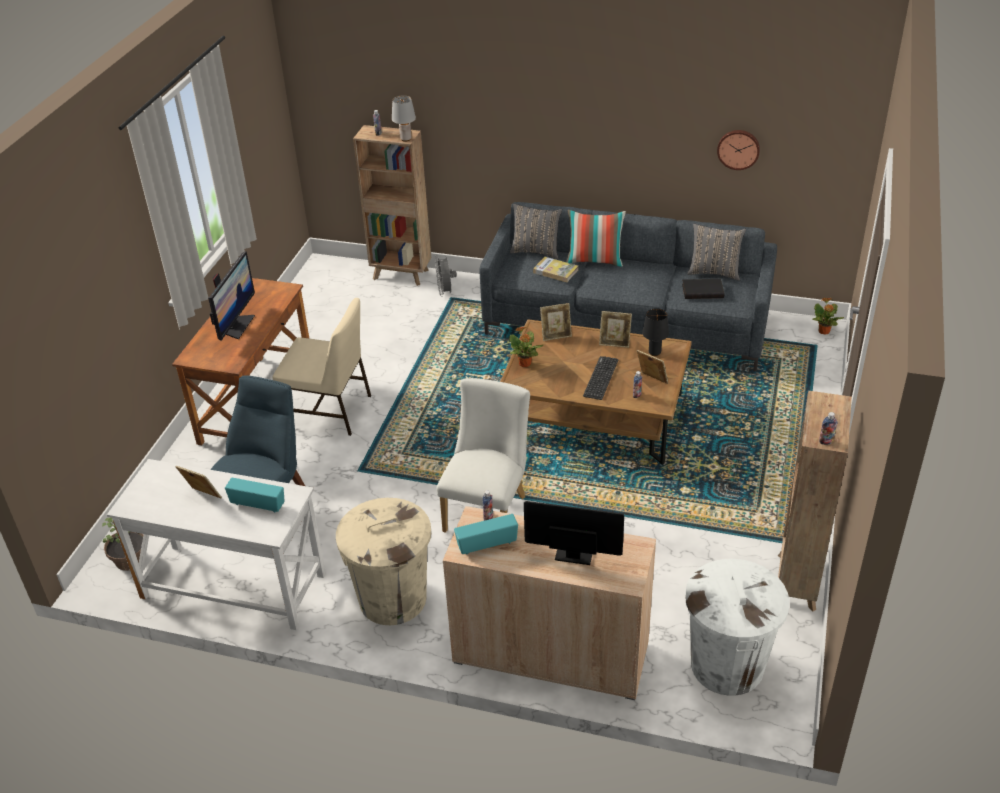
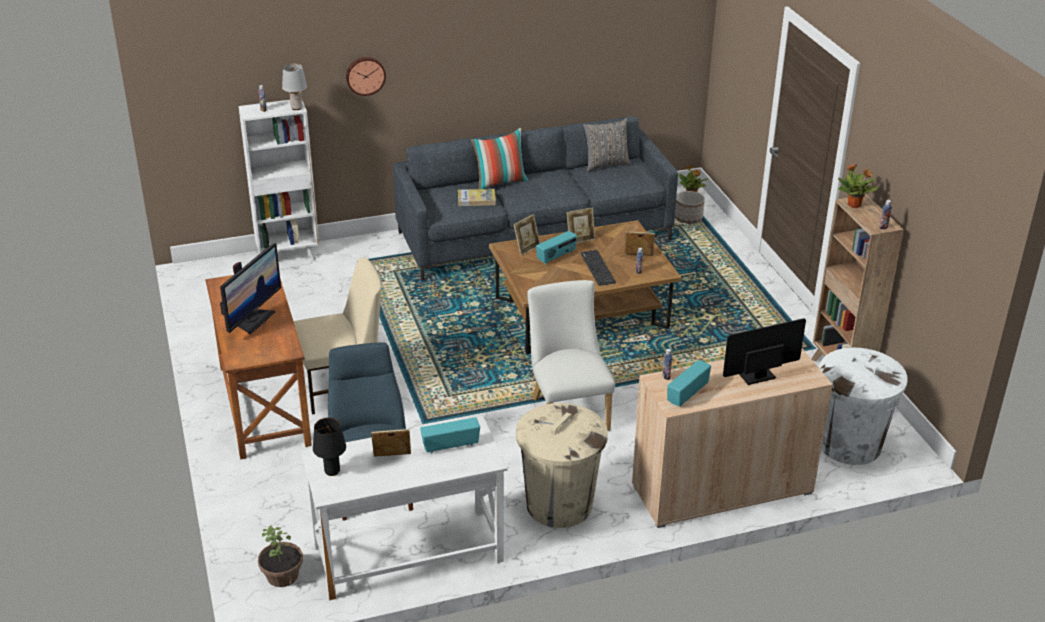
camera: 35 degrees left, 5 degrees down
monitor [208,251,255,341] -> monitor turned 45 degrees clockwise [220,243,281,334]
brown bookcase [353,125,431,286] -> white bookcase [238,100,319,261]
grey fan [435,255,457,297] -> none
potted plant [509,326,543,367] -> potted plant moved to [838,164,878,208]
grey pillow [510,204,562,259] -> none
black table lamp [642,308,669,356] -> black table lamp moved to [313,418,346,476]
black book [682,279,724,299] -> none
wall clock [717,130,760,170] -> wall clock moved to [346,57,386,96]
none -> radio [536,231,577,265]
none -> planter [675,191,705,224]

